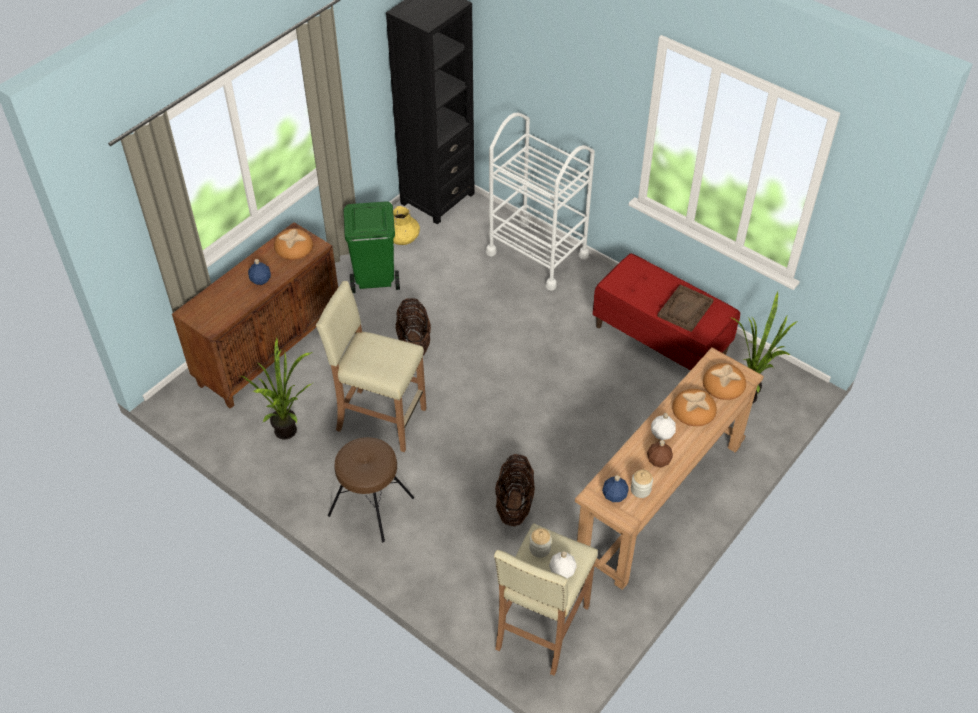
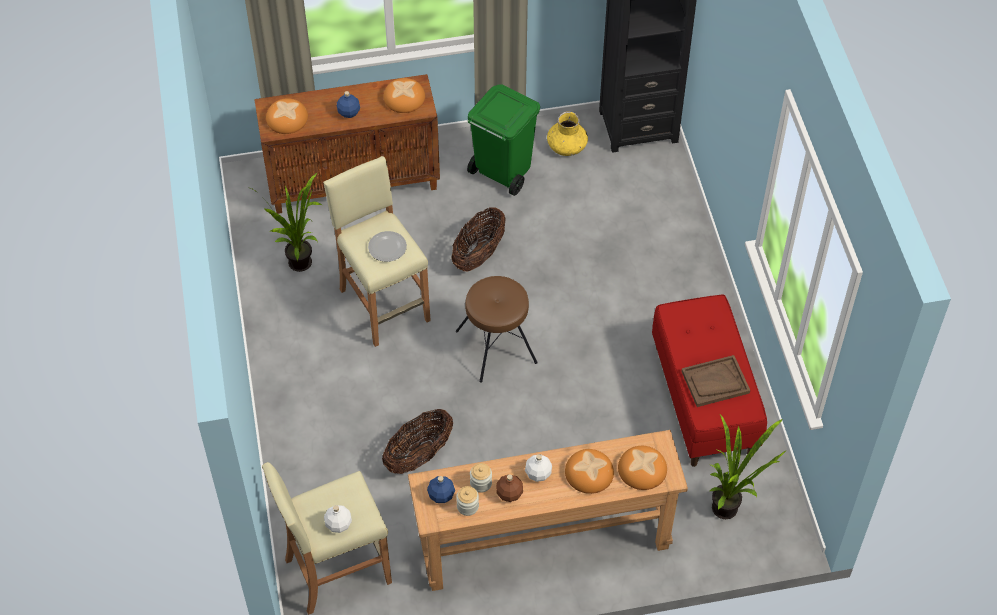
camera: 40 degrees right, 5 degrees up
brown stool [328,437,414,542] -> brown stool moved to [456,276,538,383]
white cart [486,112,595,291] -> none
jar [529,528,552,558] -> jar moved to [470,463,492,493]
none -> bread [266,98,308,134]
none -> plate [368,231,407,262]

